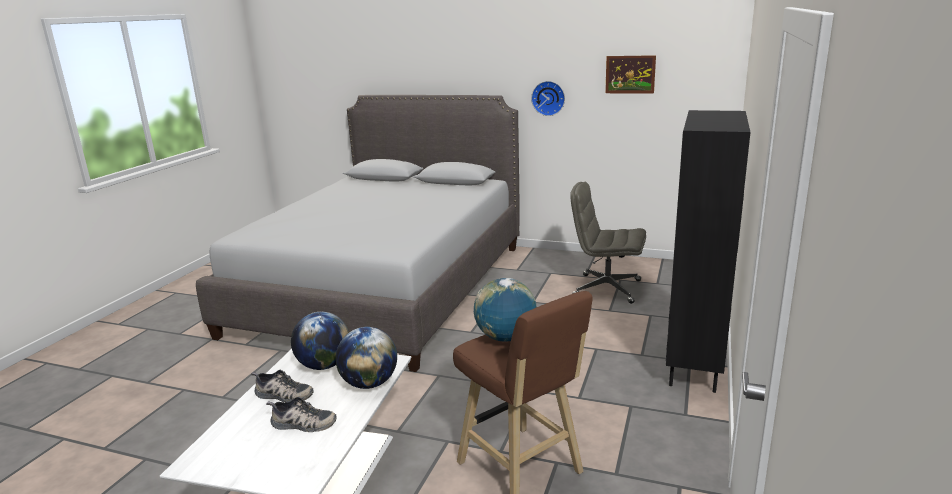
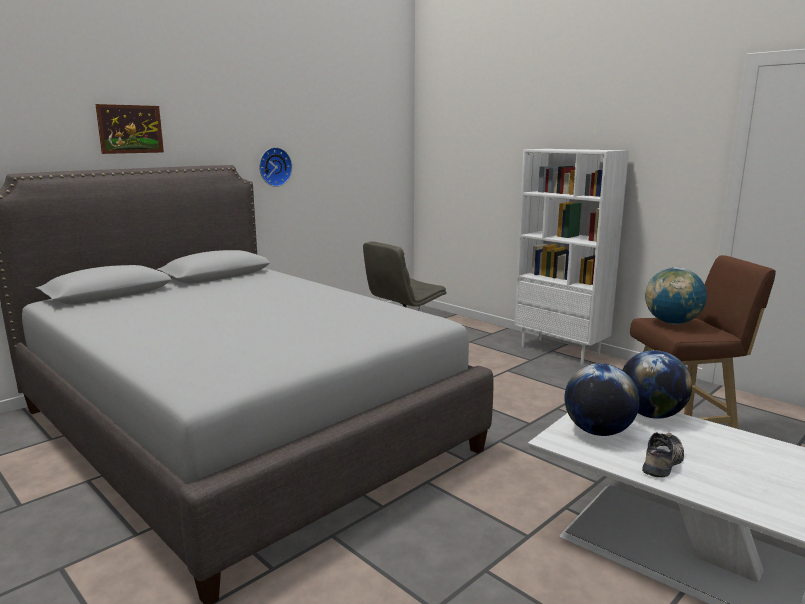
camera: 65 degrees left, 5 degrees down
shoe [266,397,337,432] -> none
picture [605,55,656,93] -> picture moved to [95,104,164,154]
black bookcase [666,110,750,393] -> white bookcase [514,149,629,365]

